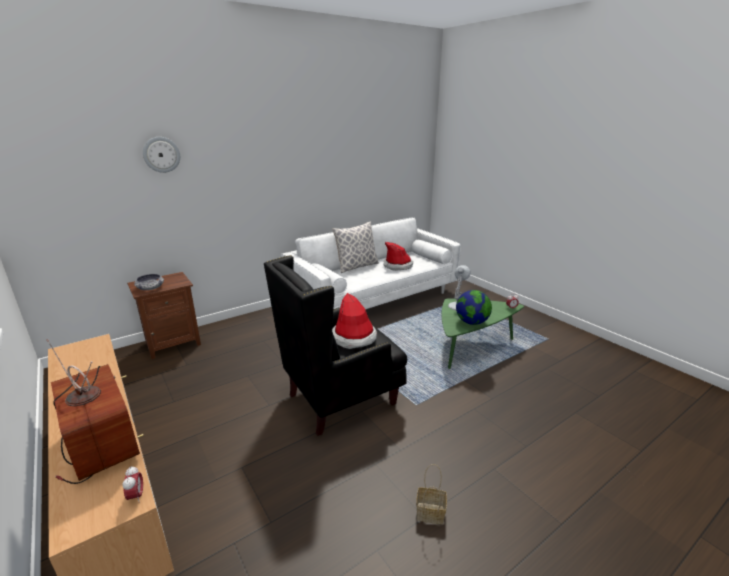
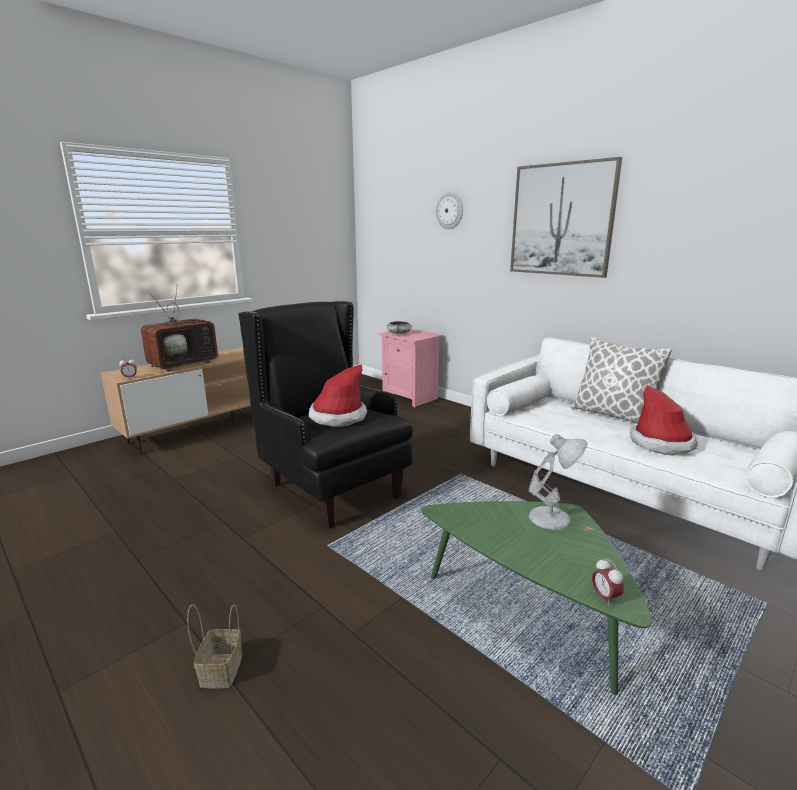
camera: 80 degrees right, 5 degrees down
brown nightstand [127,272,201,359] -> pink nightstand [379,329,444,408]
basket [417,464,447,524] -> basket moved to [187,604,242,689]
globe [456,290,492,325] -> none
none -> picture [510,157,622,278]

